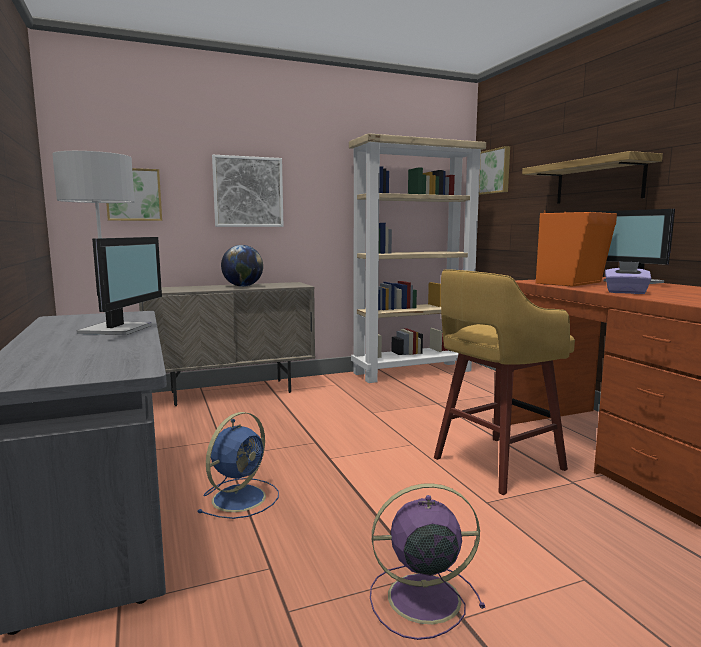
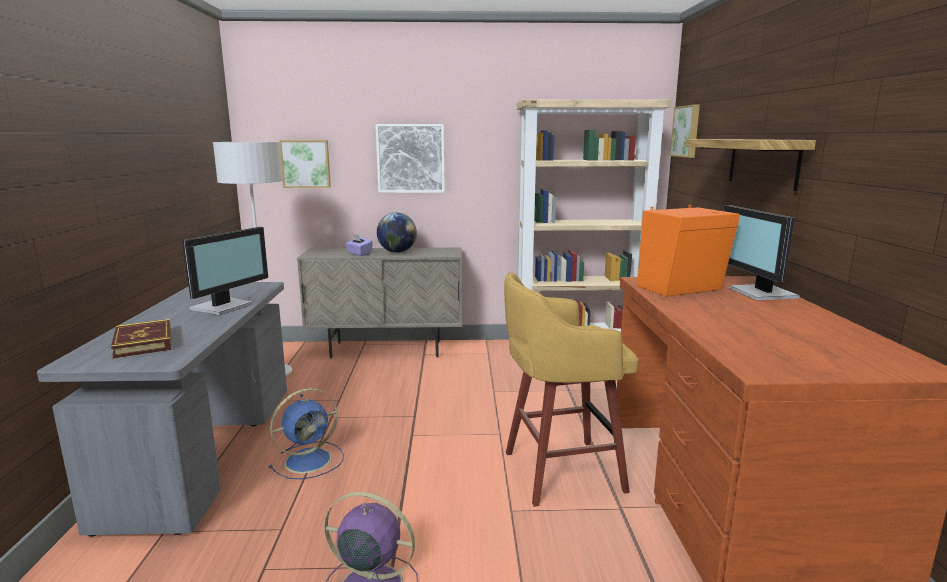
camera: 20 degrees right, 5 degrees up
purple tissue box [605,261,652,294] -> purple tissue box moved to [345,234,373,256]
none -> book [111,319,171,359]

